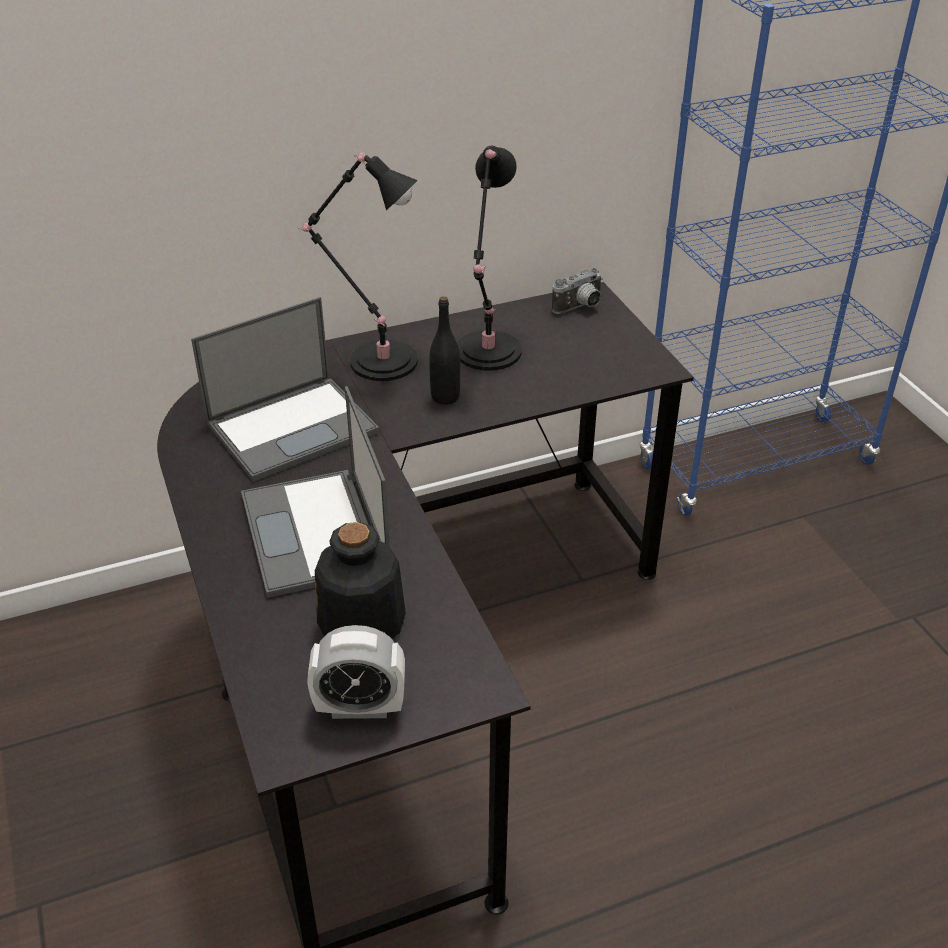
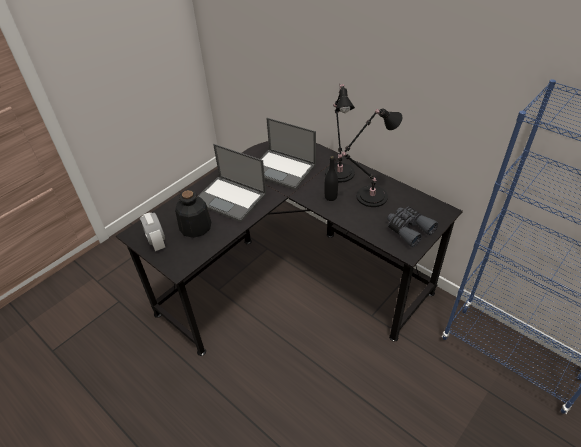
camera: 65 degrees right, 5 degrees up
laptop [241,386,390,598] -> laptop turned 105 degrees counterclockwise [198,144,266,222]
camera [552,268,603,314] -> none
none -> grey binoculars [387,207,438,247]

